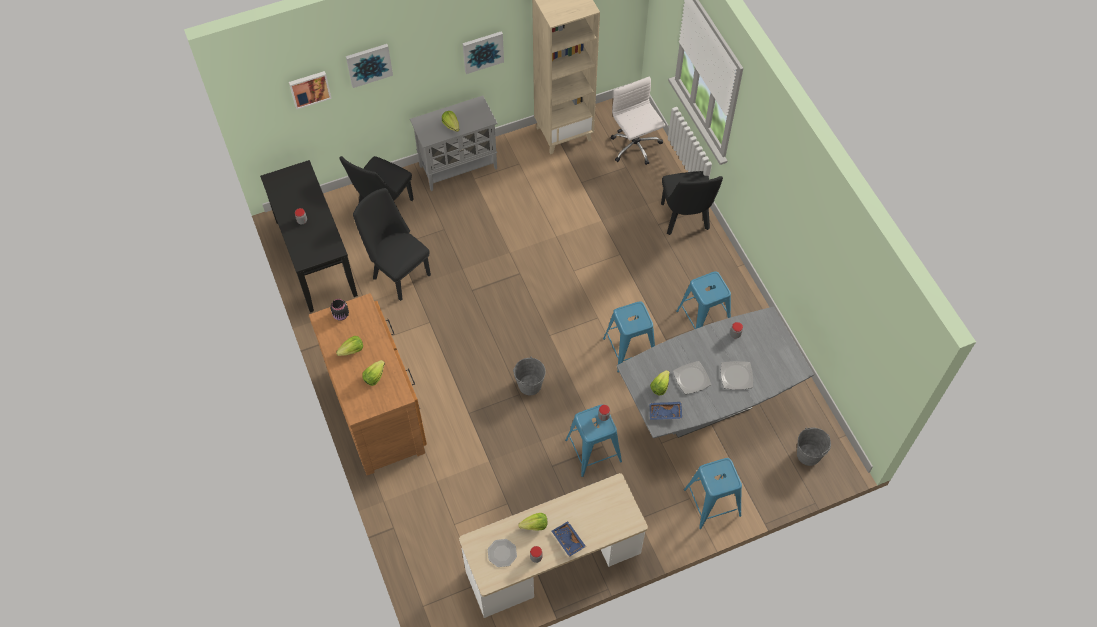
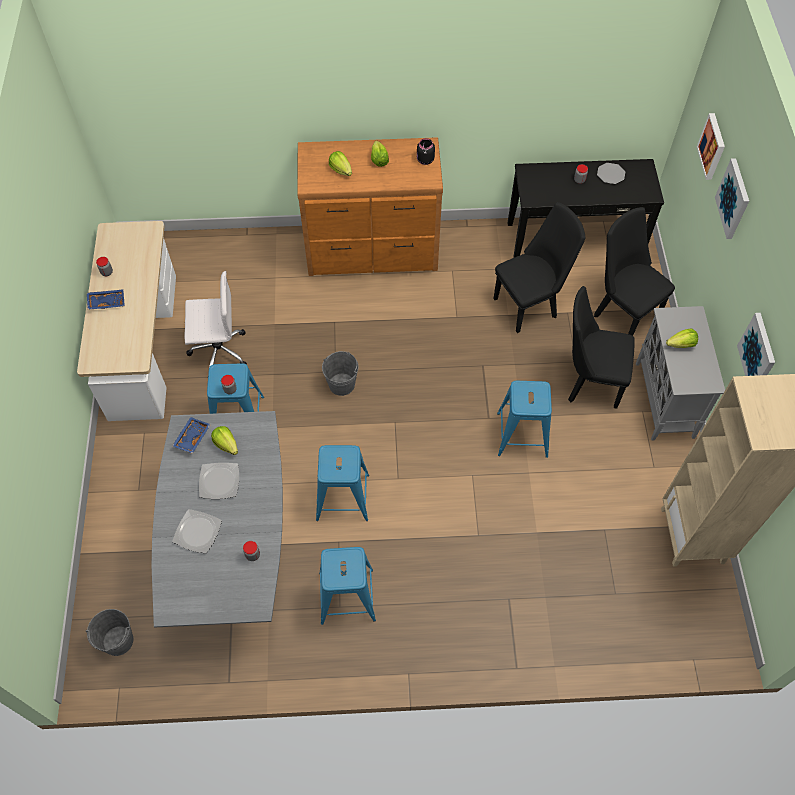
camera: 110 degrees right, 0 degrees up
plate [488,539,517,567] -> plate moved to [597,163,625,184]
lettuce [518,513,548,531] -> none
white office chair [611,76,665,165] -> white office chair moved to [184,271,247,367]
black chair [661,171,723,235] -> black chair moved to [568,286,635,409]
blue stool [684,458,742,529] -> blue stool moved to [497,381,552,458]

